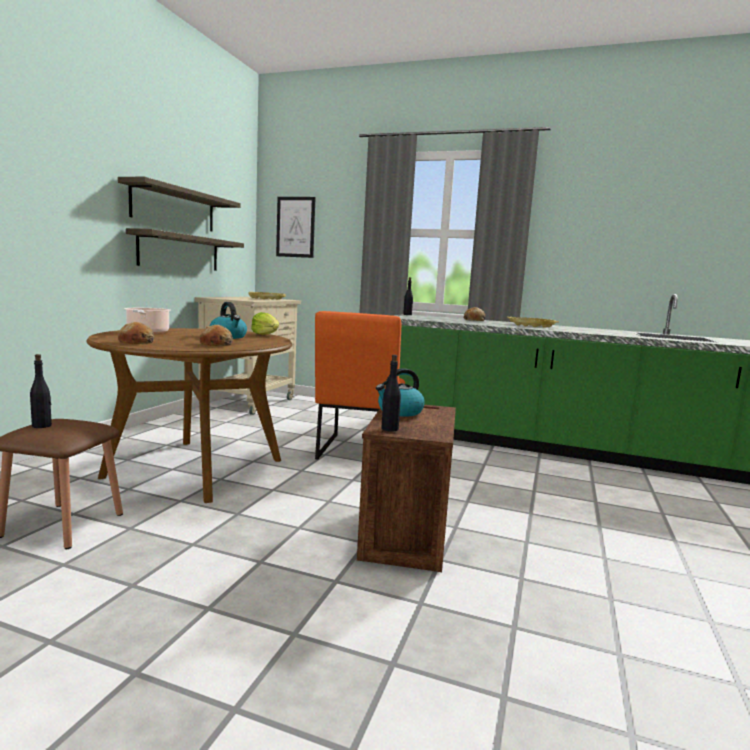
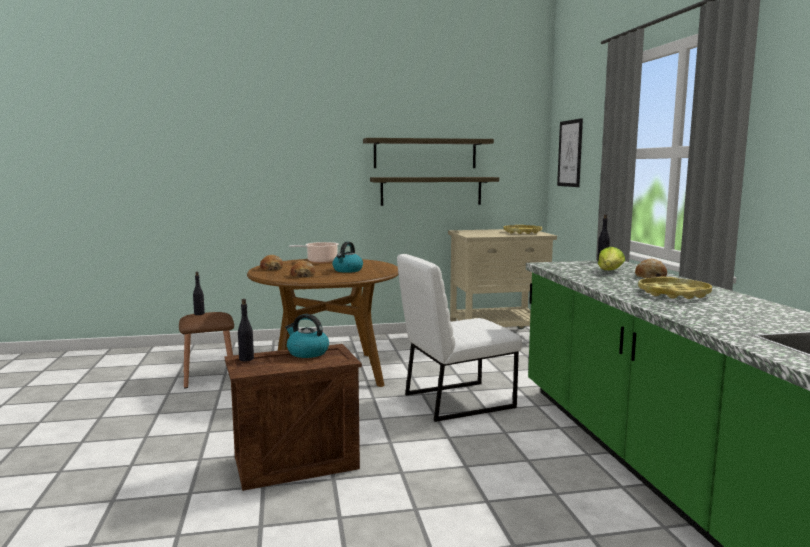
camera: 60 degrees right, 0 degrees up
lettuce [251,312,279,335] -> lettuce moved to [598,247,625,270]
orange chair [315,311,405,459] -> white chair [397,254,522,422]

